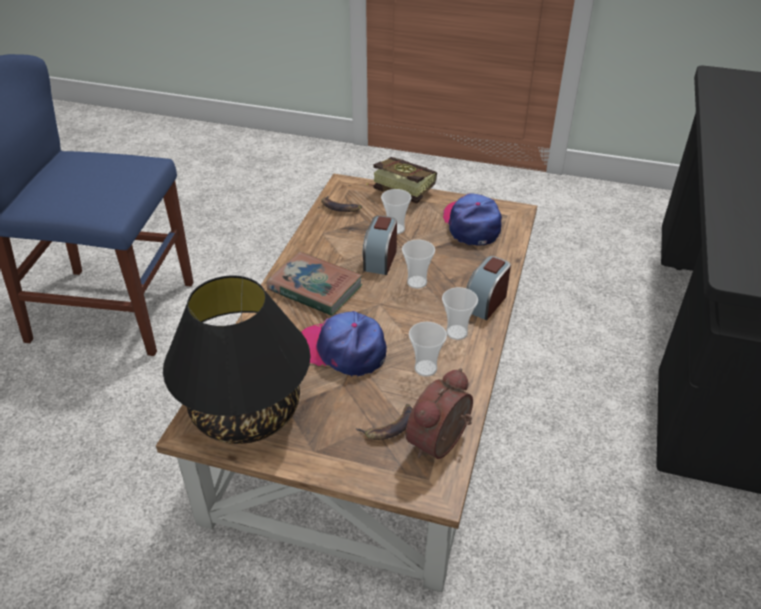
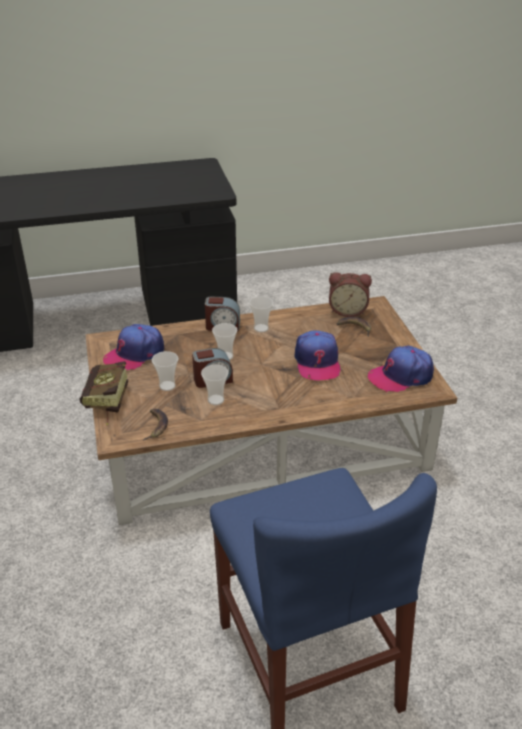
camera: 120 degrees left, 5 degrees down
black table lamp [163,276,310,444] -> cap [368,346,434,392]
book [267,252,363,316] -> none
cup [409,322,447,377] -> cup moved to [201,365,229,405]

